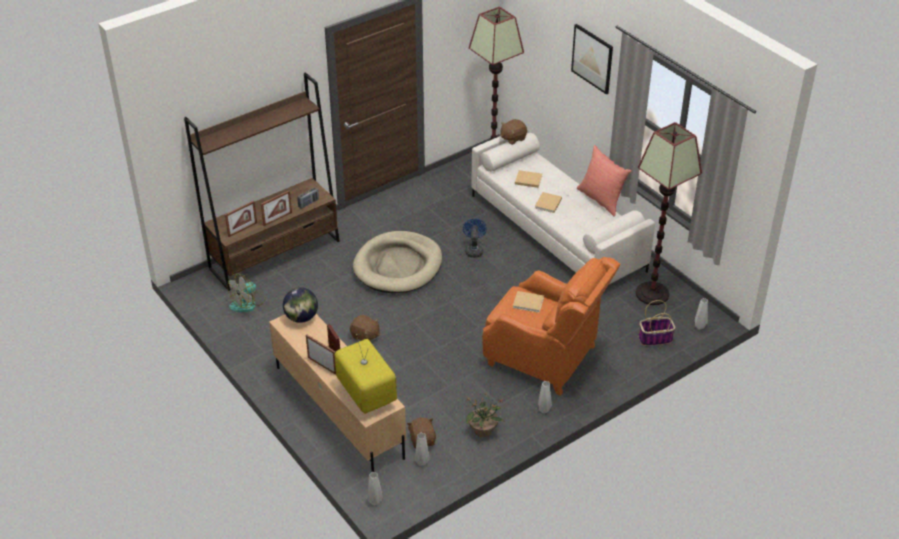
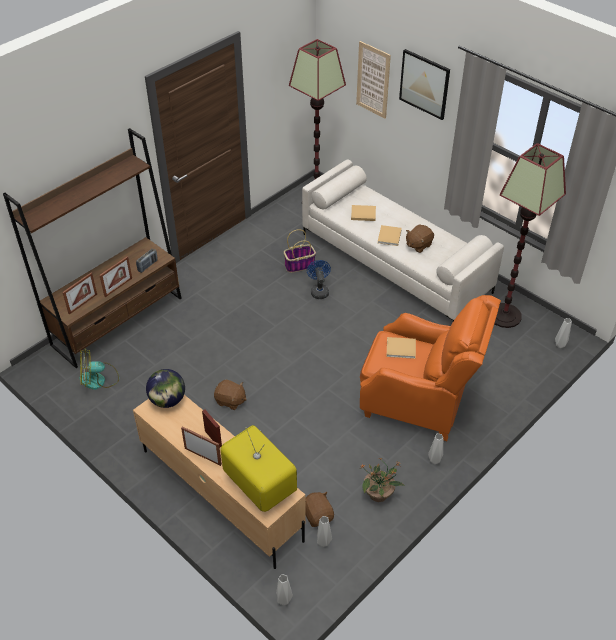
camera: 10 degrees left, 5 degrees up
fan [227,274,266,312] -> fan turned 45 degrees clockwise [80,348,119,390]
beige dog bed [353,231,442,293] -> none
brown plush toy [500,119,527,145] -> brown plush toy moved to [406,224,434,253]
red pillow [577,145,632,217] -> none
basket [639,300,675,346] -> basket moved to [284,229,316,273]
none -> picture [356,41,391,119]

